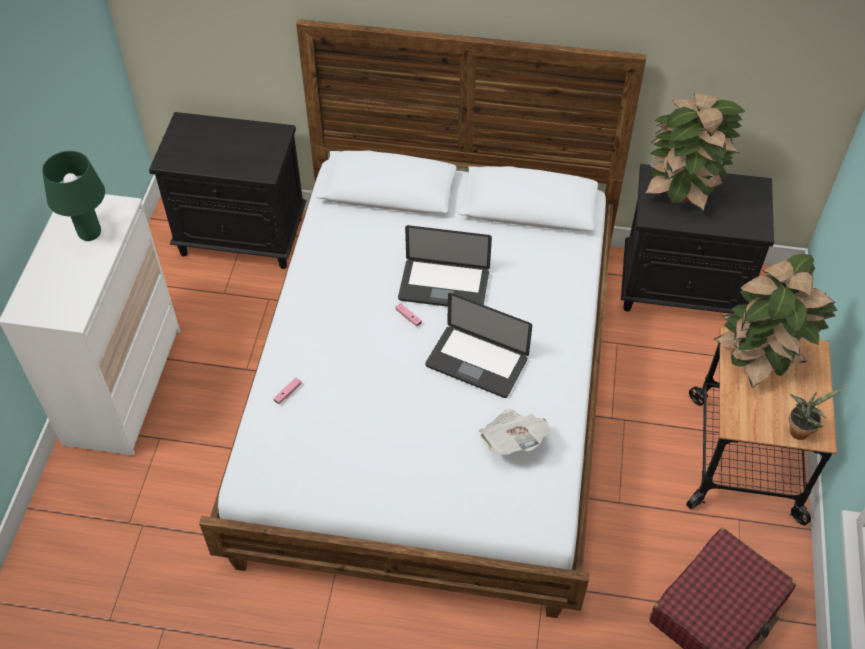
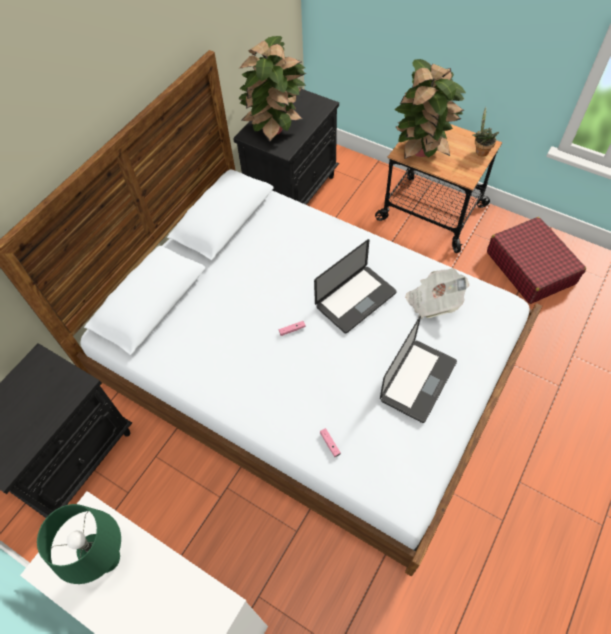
camera: 65 degrees left, 5 degrees up
laptop [398,225,492,307] -> laptop moved to [380,316,457,423]

